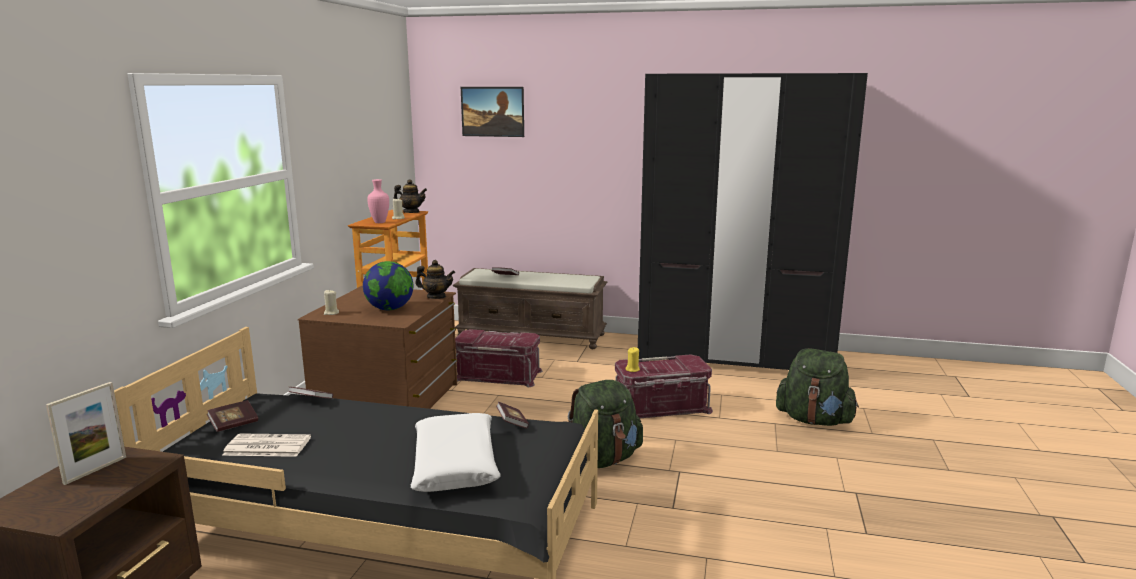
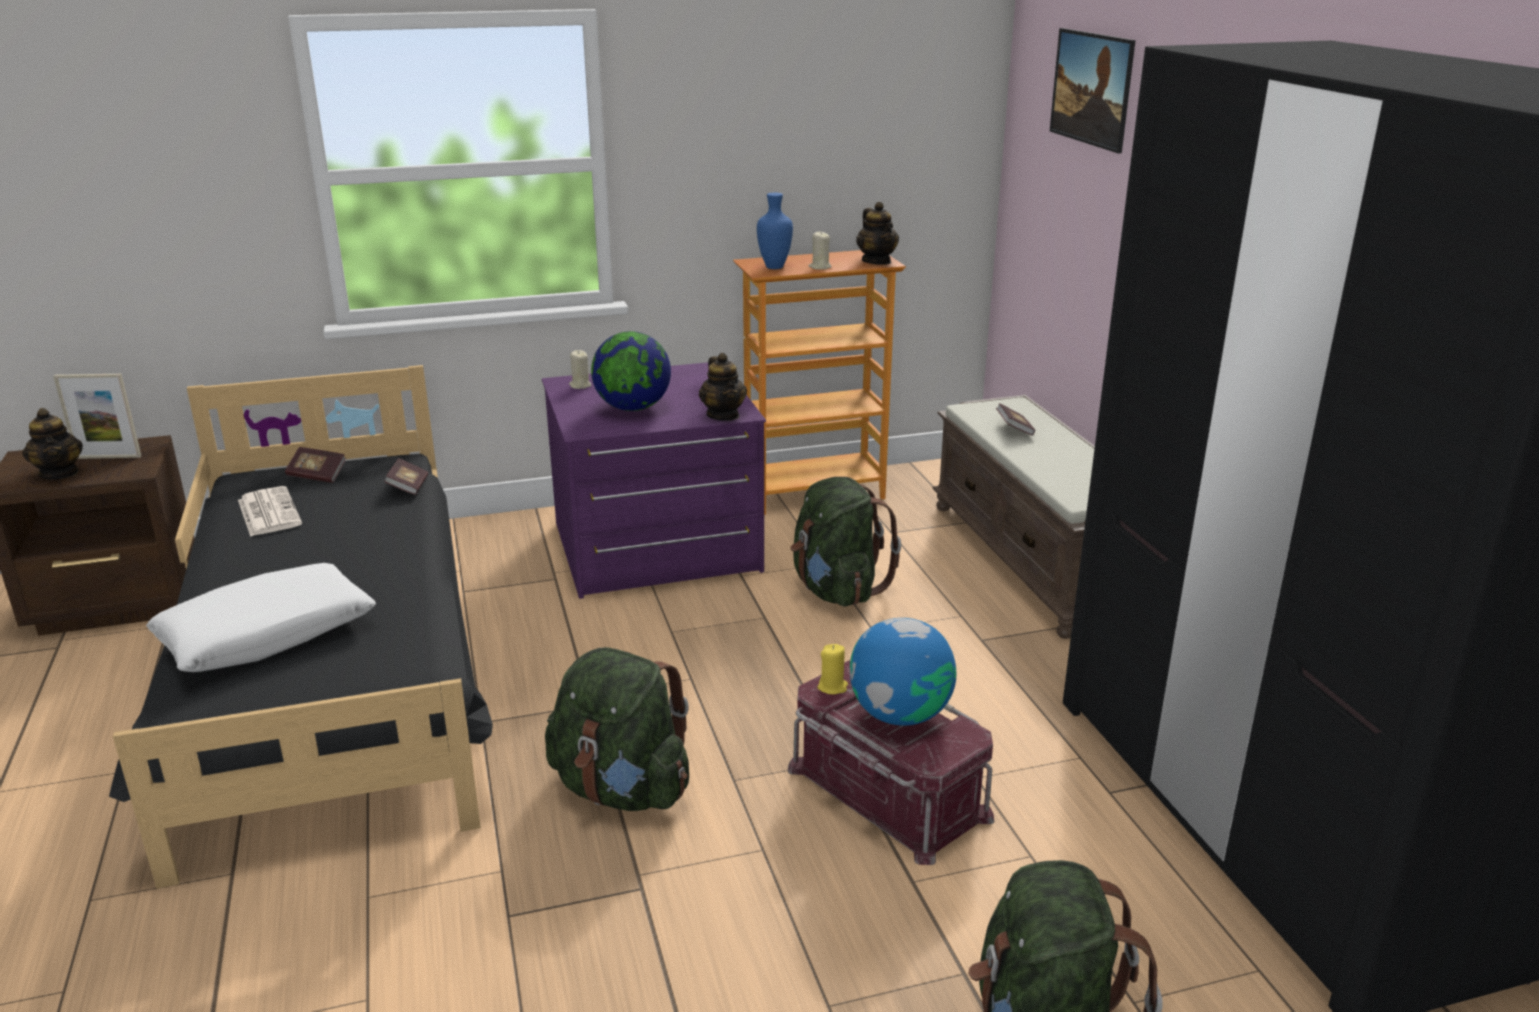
camera: 60 degrees right, 10 degrees up
brown dresser [298,286,457,409] -> purple dresser [542,362,766,599]
pink vase [367,179,389,223] -> blue vase [757,193,793,269]
red storage box [455,329,543,387] -> green backpack [791,477,901,606]
book [496,402,529,429] -> none
none -> teapot [22,408,83,480]
none -> globe [850,618,956,726]

